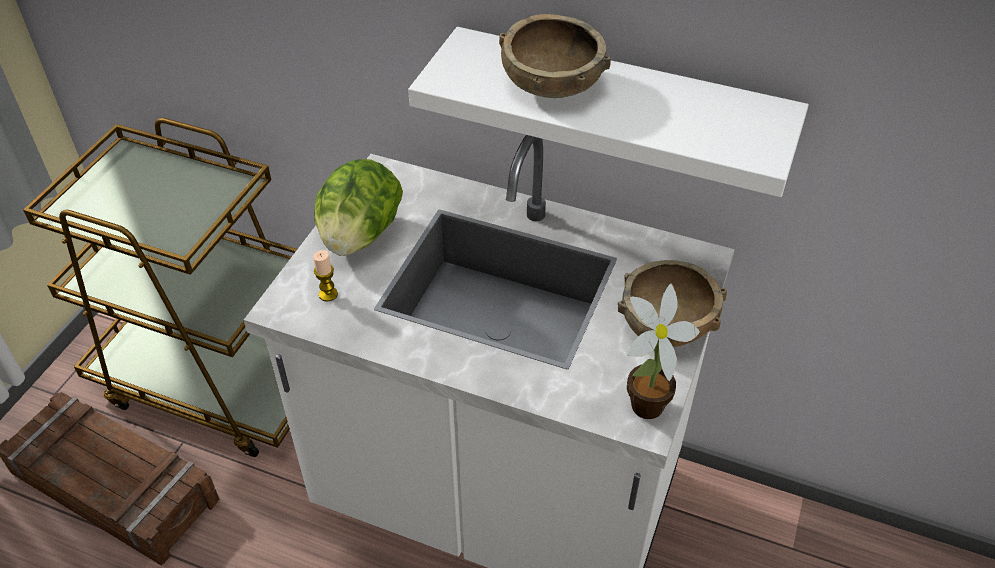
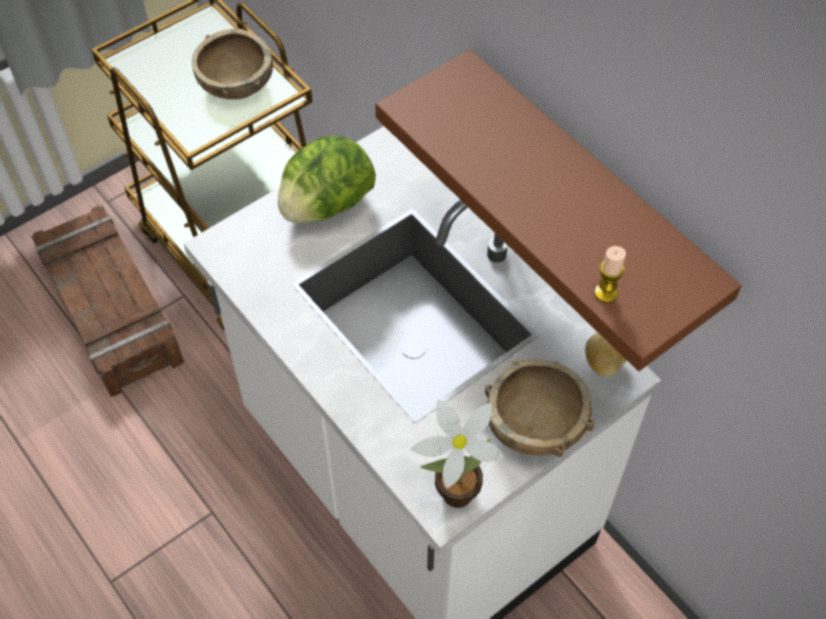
camera: 30 degrees right, 10 degrees up
candle [313,250,338,301] -> candle moved to [594,246,626,303]
white shelf [408,27,809,197] -> brown shelf [375,49,741,371]
brown bowl [499,14,611,98] -> brown bowl moved to [192,29,273,100]
none -> potato [585,332,627,377]

